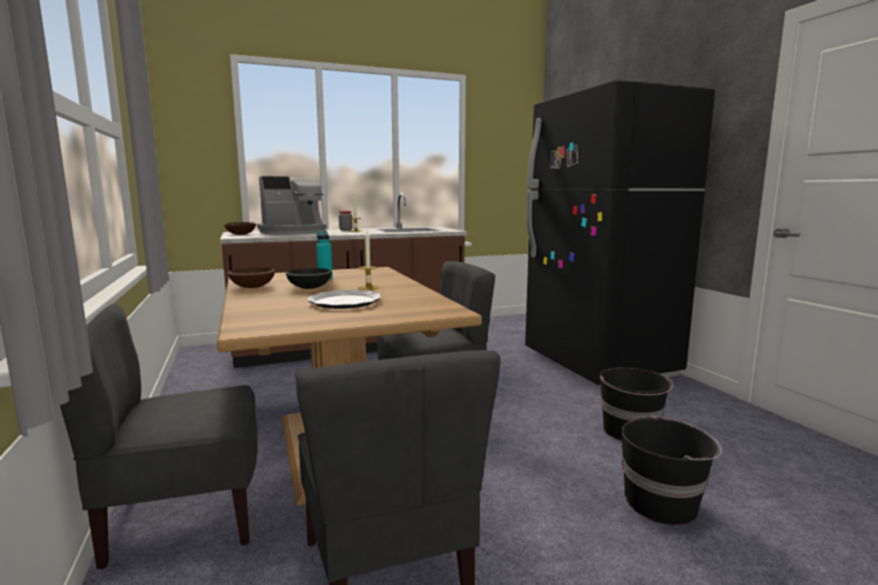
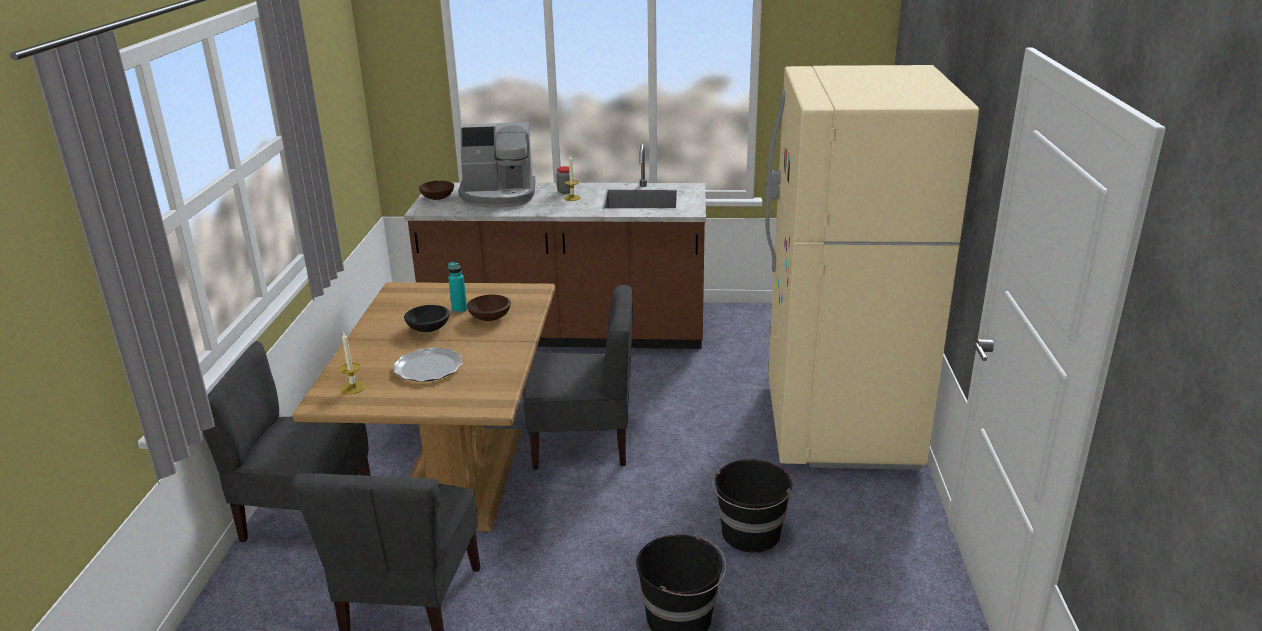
camera: 25 degrees right, 15 degrees up
brown bowl [227,267,275,288] -> brown bowl moved to [467,295,511,321]
candle [358,232,379,290] -> candle moved to [339,331,365,394]
black fridge [525,80,715,385] -> beige fridge [765,65,979,470]

